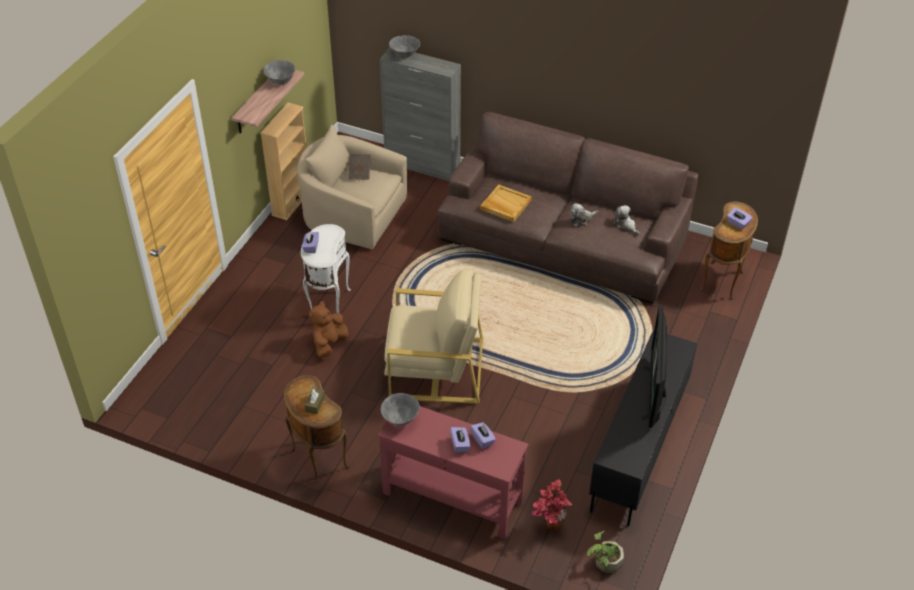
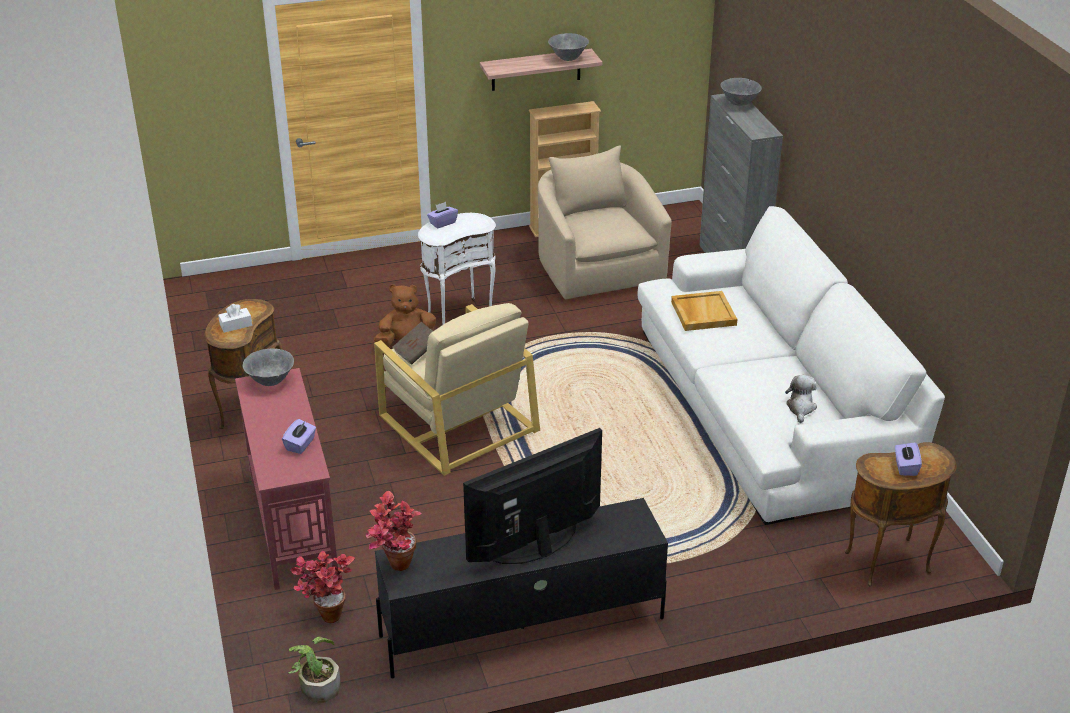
camera: 50 degrees right, 10 degrees down
brown tissue box [305,388,325,414] -> white tissue box [218,304,252,333]
brown book [348,154,371,180] -> brown book moved to [393,322,433,365]
brown sofa [438,112,698,304] -> white sofa [638,206,945,525]
purple tissue box [450,427,470,453] -> none
plush toy [570,203,598,227] -> none
none -> potted plant [366,491,422,571]

